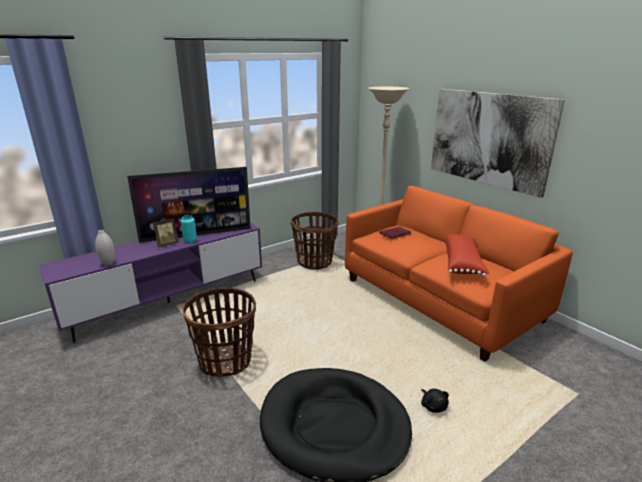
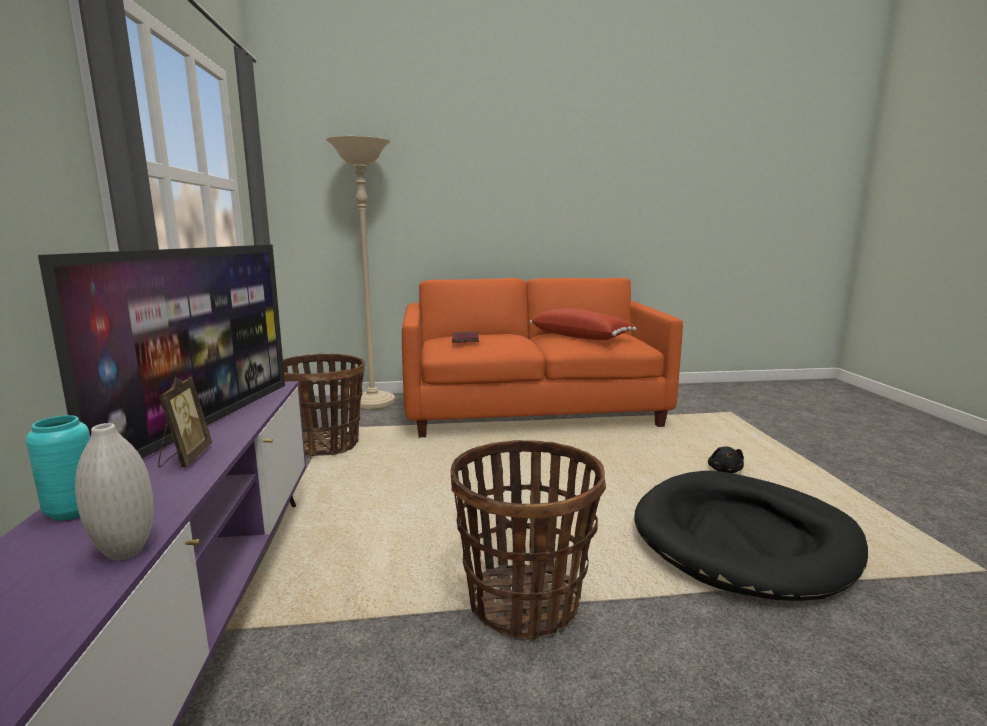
camera: 60 degrees left, 10 degrees down
turquoise vase [181,215,197,243] -> turquoise vase moved to [26,415,90,521]
black plush toy [421,389,449,413] -> black plush toy turned 90 degrees clockwise [708,446,744,473]
picture [431,89,565,198] -> none

